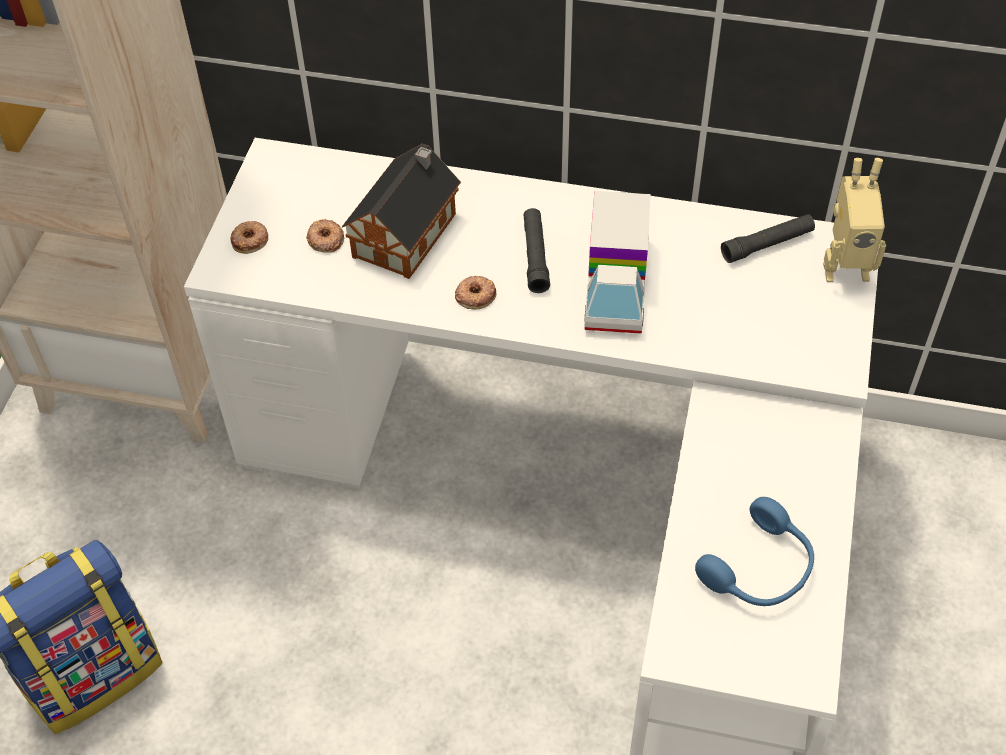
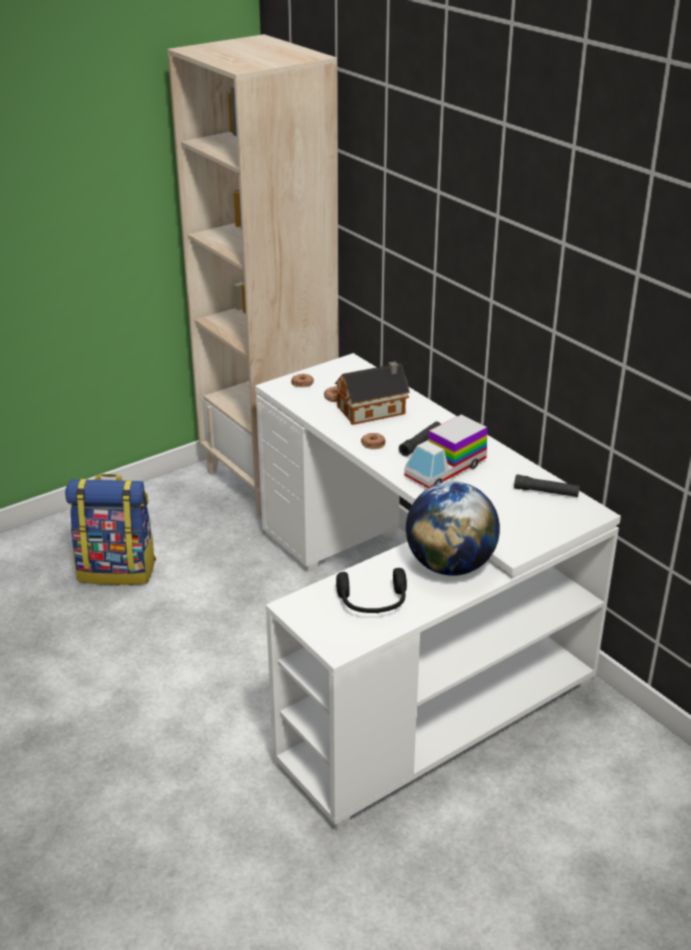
camera: 40 degrees right, 20 degrees down
blue headphones [695,497,814,606] -> black headphones [336,568,407,613]
toy robot [823,158,886,282] -> none
none -> globe [406,482,500,576]

